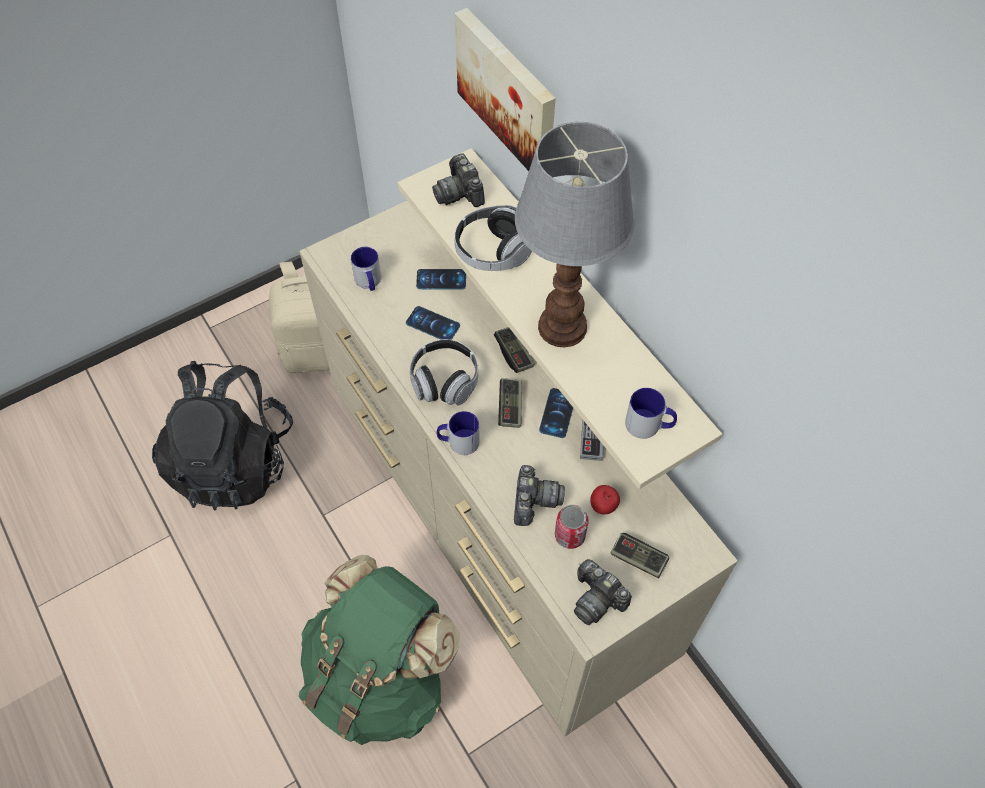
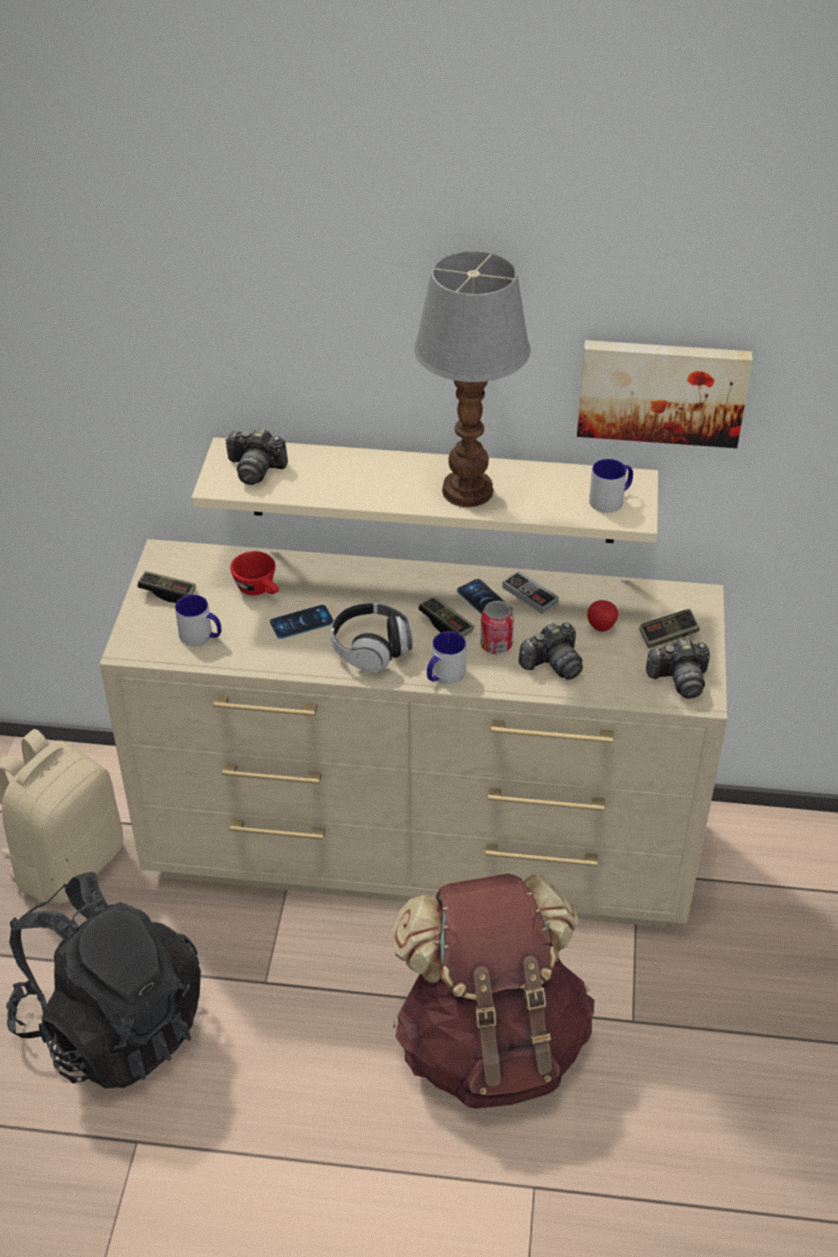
camera: 50 degrees left, 15 degrees down
green backpack [299,555,460,745] -> brown backpack [393,874,594,1109]
phone [416,269,466,289] -> red cup [230,551,279,595]
headphones [454,205,532,271] -> none
picture [455,8,556,171] -> picture moved to [577,340,753,448]
game controller [494,327,535,373] -> game controller moved to [137,571,196,603]
camera [514,465,565,526] -> camera turned 105 degrees clockwise [519,622,583,680]
can [555,505,589,549] -> can moved to [480,601,514,654]

